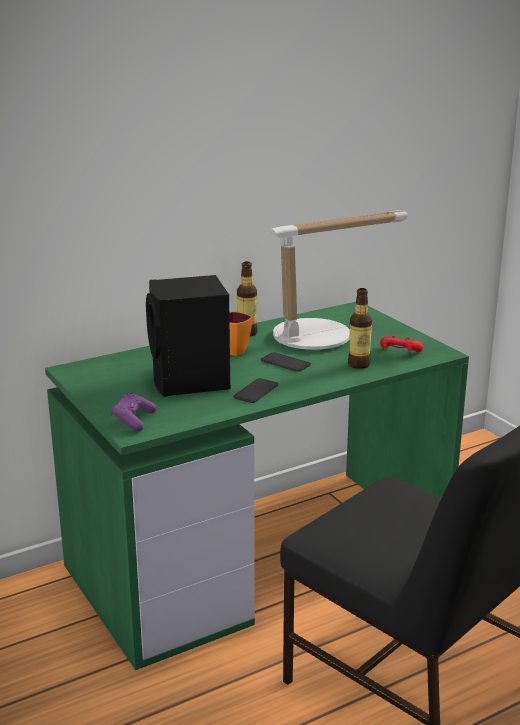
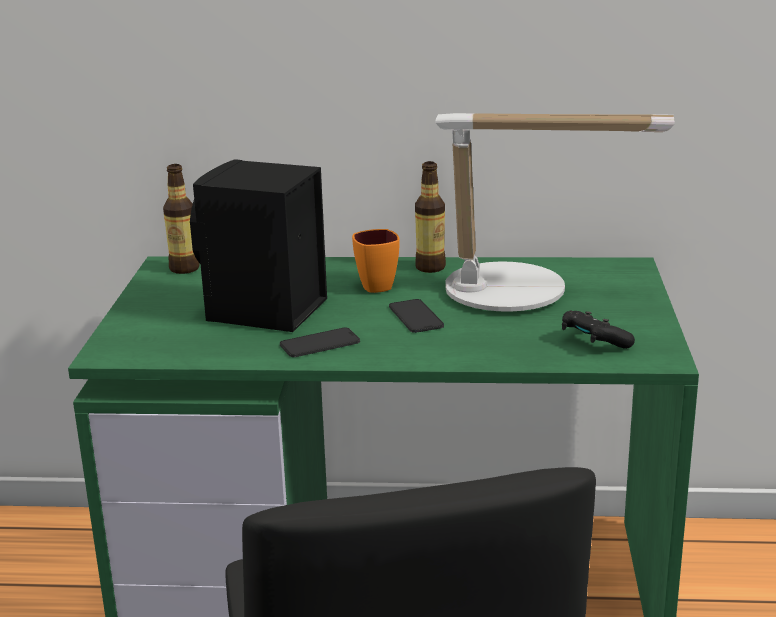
camera: 35 degrees right, 0 degrees up
purple game controller [111,393,156,431] -> none
bottle [348,288,372,369] -> bottle moved to [163,164,200,274]
red game controller [380,335,423,352] -> black game controller [562,311,635,349]

